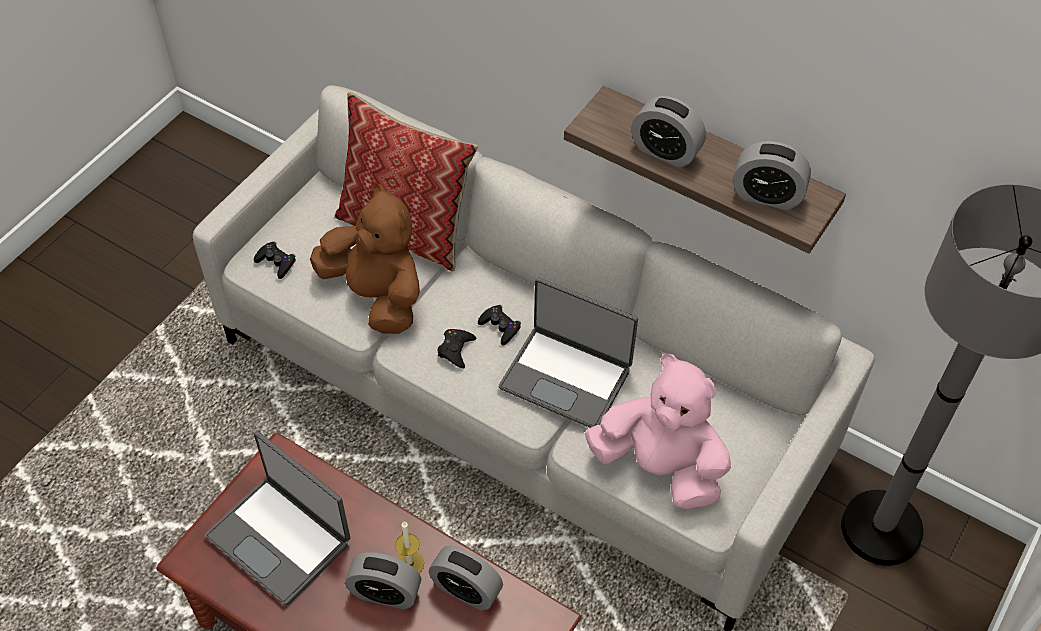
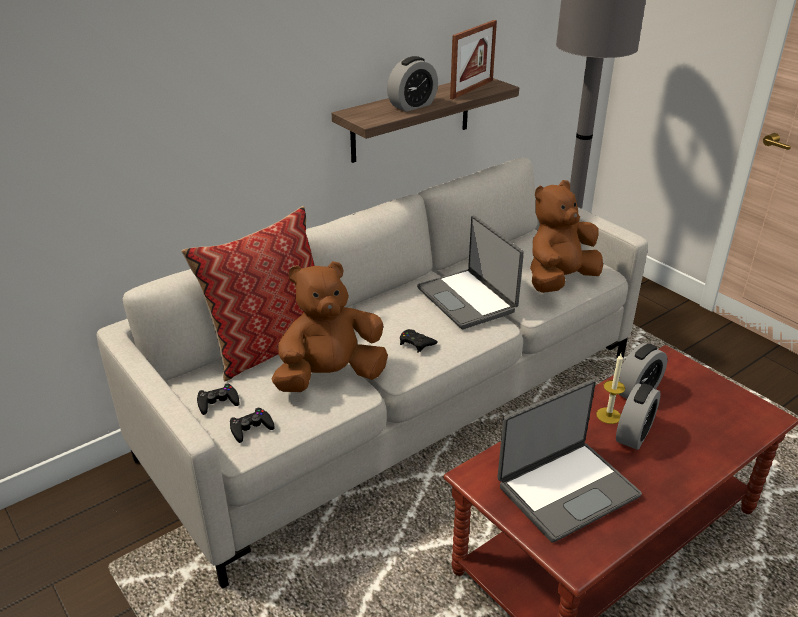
camera: 70 degrees left, 20 degrees down
black game controller [478,305,521,346] -> black game controller moved to [197,383,240,415]
laptop [499,278,638,428] -> laptop turned 105 degrees clockwise [417,216,524,329]
pink plush toy [585,353,731,510] -> brown plush toy [530,180,603,293]
alarm clock [733,141,811,210] -> picture frame [450,20,497,99]

